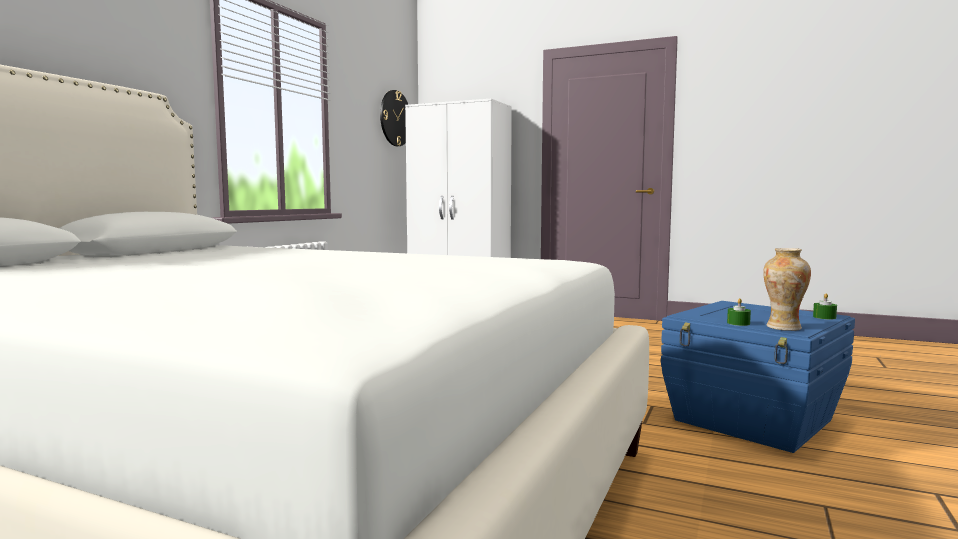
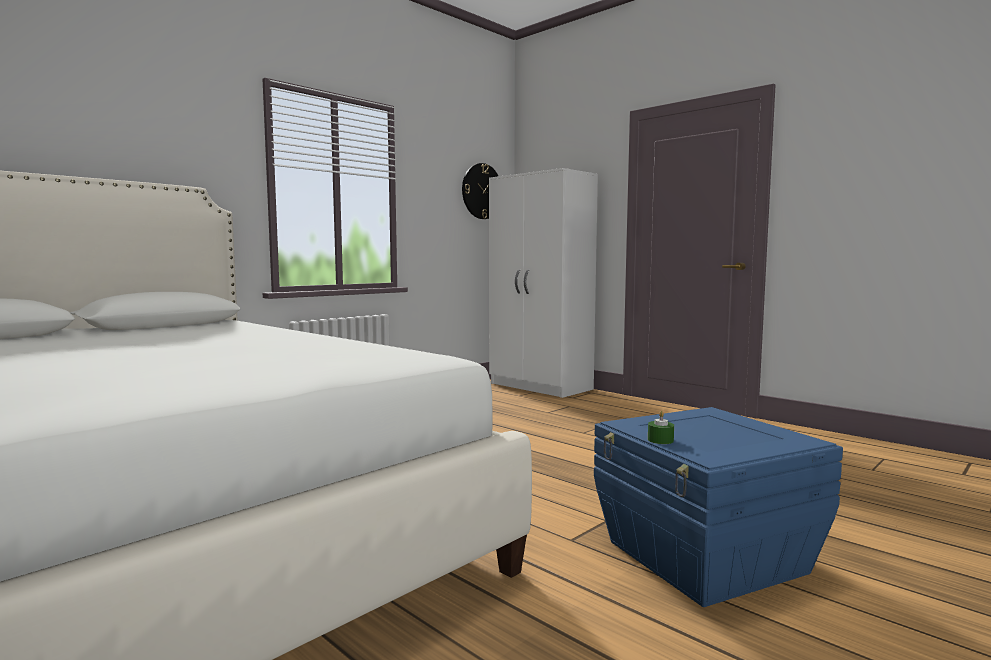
camera: 20 degrees right, 0 degrees up
vase [763,248,811,331] -> none
green candle [813,294,837,319] -> none

